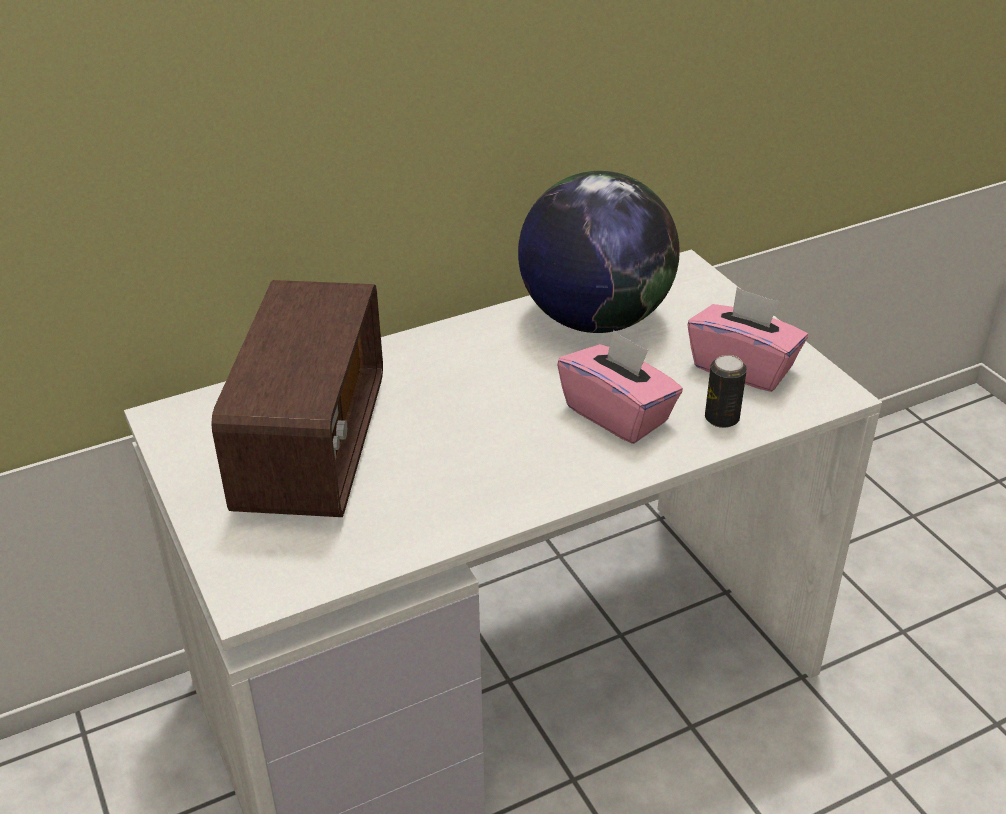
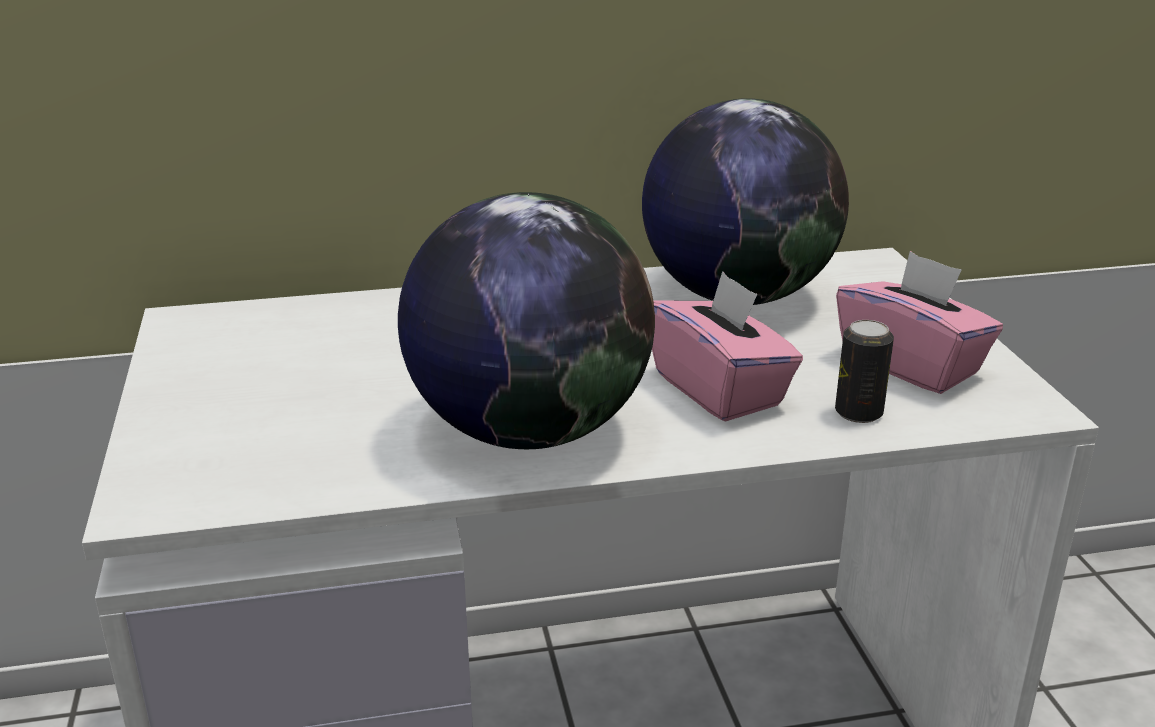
camera: 15 degrees right, 10 degrees down
radio [211,280,383,517] -> none
none -> globe [398,192,655,449]

